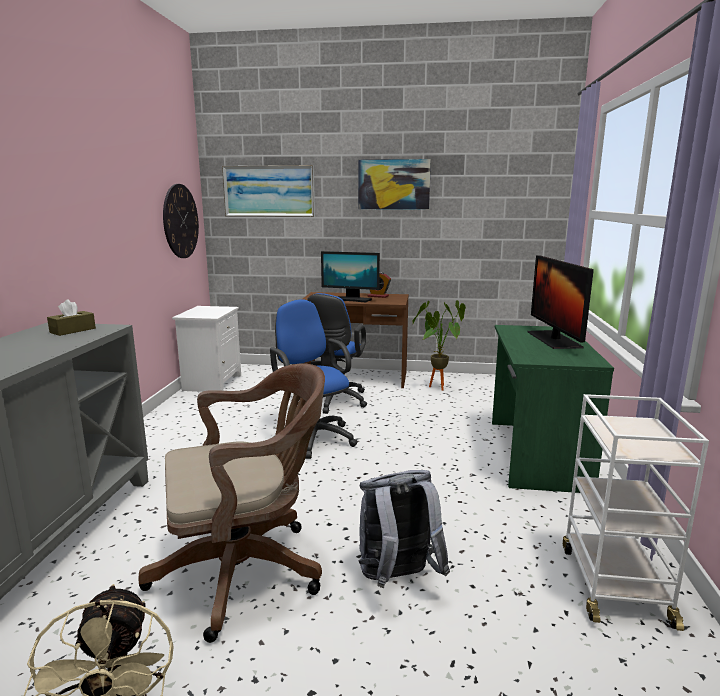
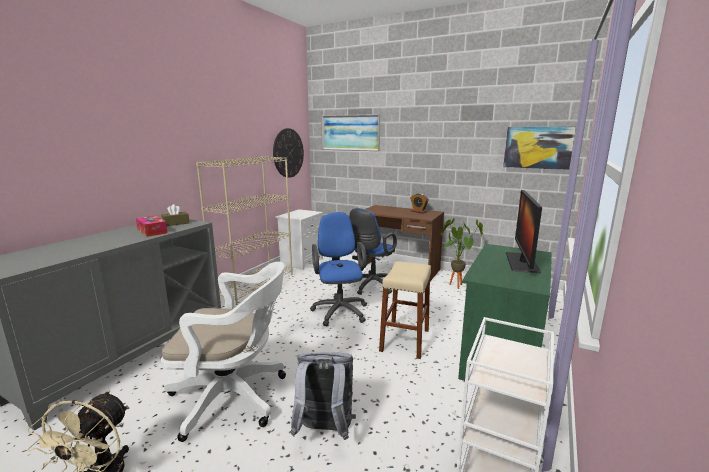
camera: 20 degrees right, 0 degrees up
brown office chair [138,363,325,643] -> white office chair [161,262,286,442]
monitor [321,251,380,303] -> none
picture [358,159,431,210] -> picture moved to [503,127,576,170]
none -> tissue box [136,216,167,237]
none -> beige bookcase [196,156,293,305]
none -> beige stool [379,261,431,359]

